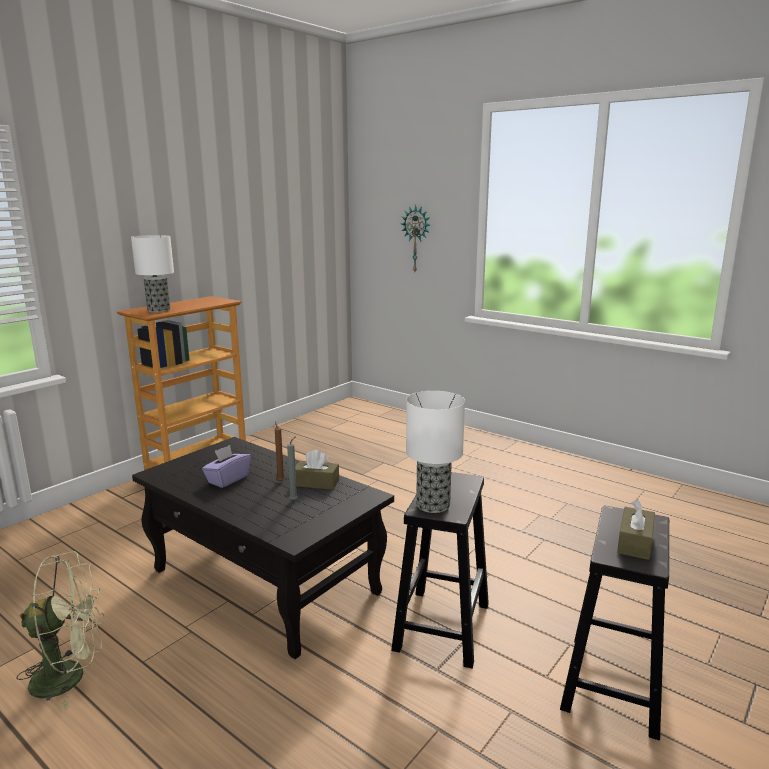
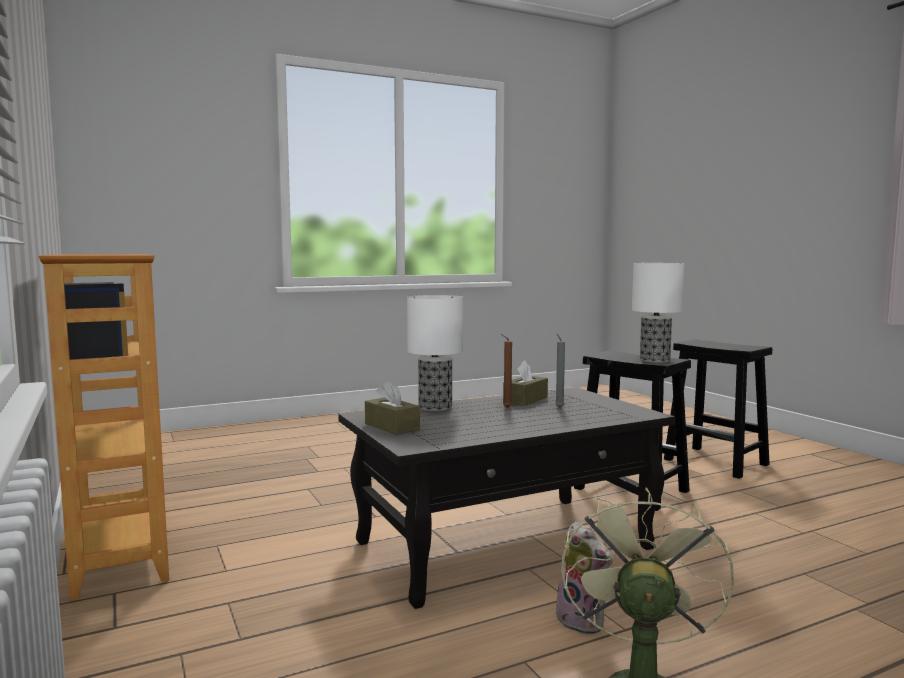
camera: 65 degrees left, 10 degrees down
table lamp [131,235,174,313] -> table lamp moved to [407,295,463,411]
purple tissue box [202,445,251,488] -> none
wall clock [401,205,430,272] -> none
brown tissue box [617,499,655,560] -> brown tissue box moved to [365,381,420,435]
none -> plush toy [554,521,612,635]

